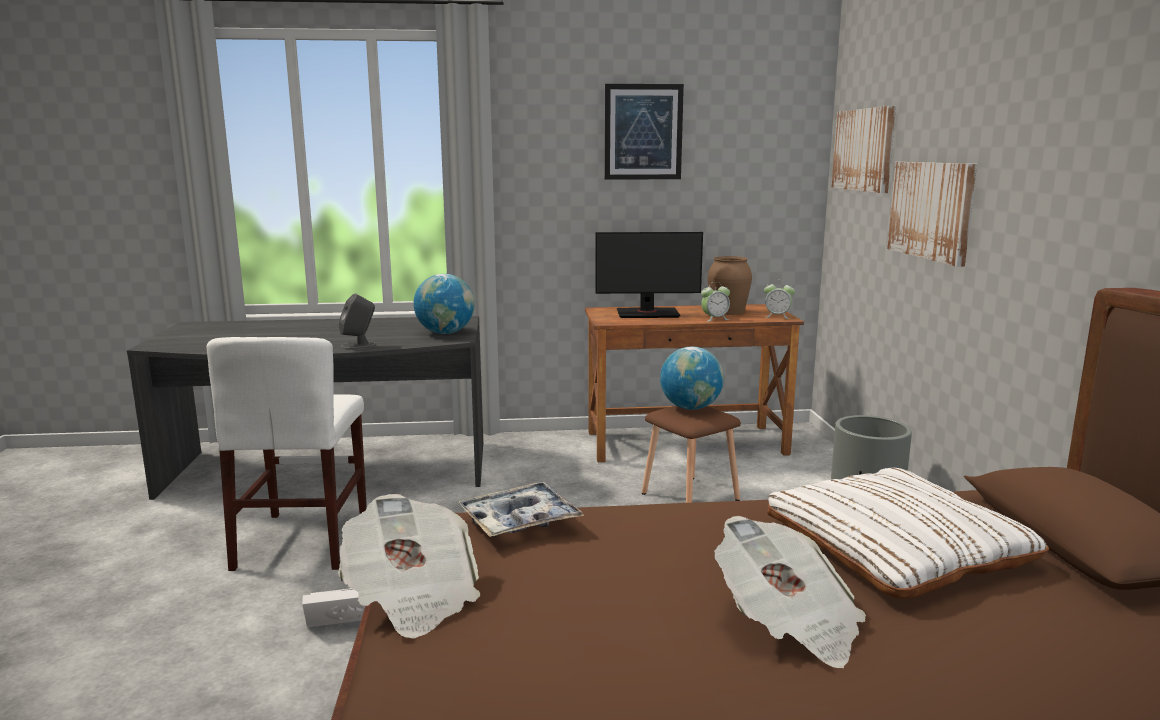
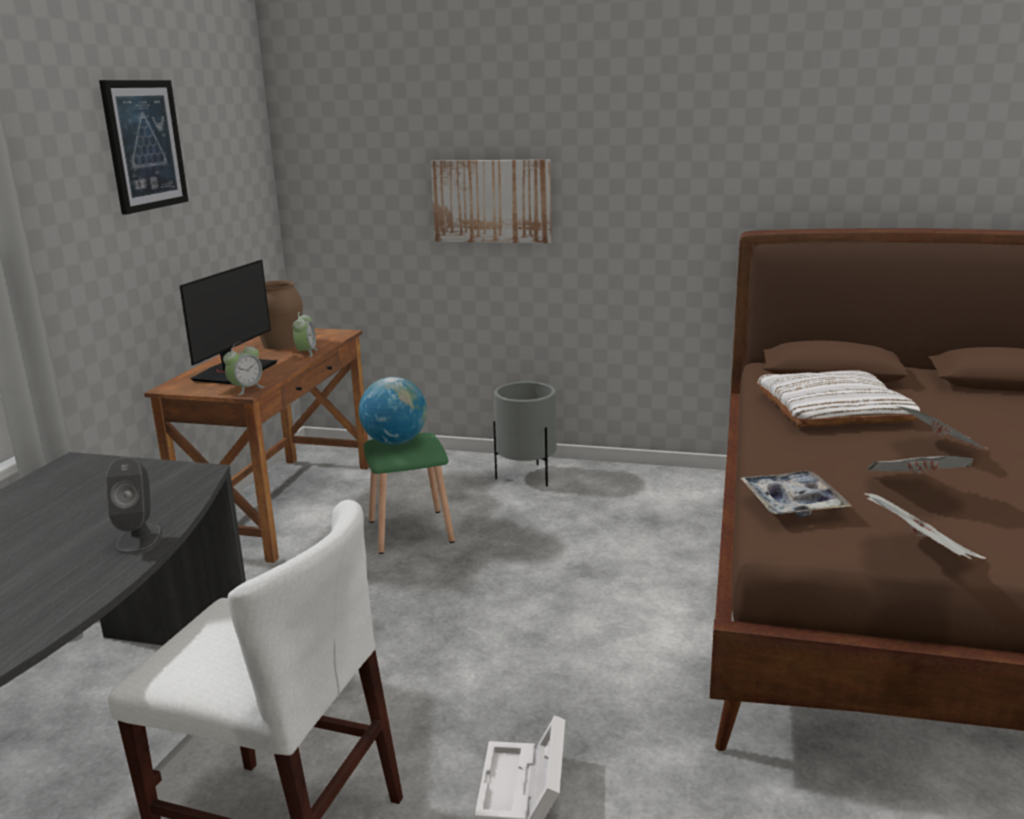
camera: 70 degrees left, 5 degrees up
globe [414,274,475,334] -> none
brown stool [642,406,741,503] -> green stool [363,433,455,554]
alarm clock [764,280,795,319] -> alarm clock moved to [223,342,265,395]
picture [831,106,896,193] -> none
none -> newspaper [867,456,974,474]

